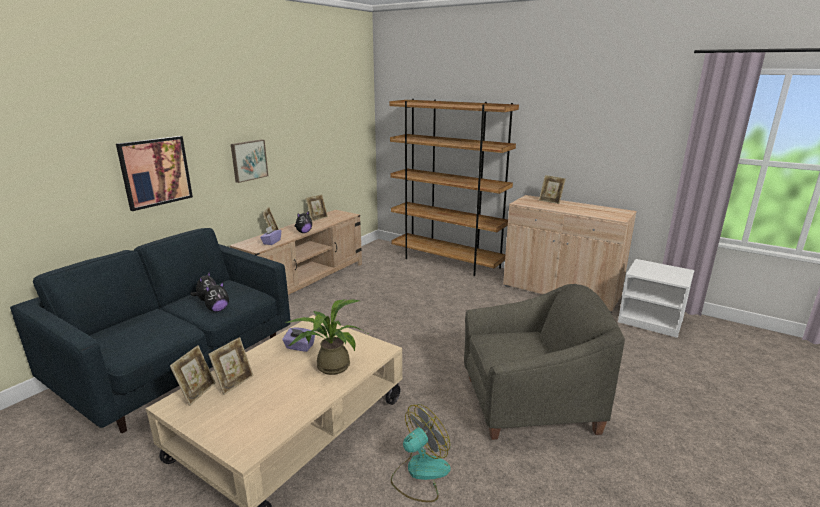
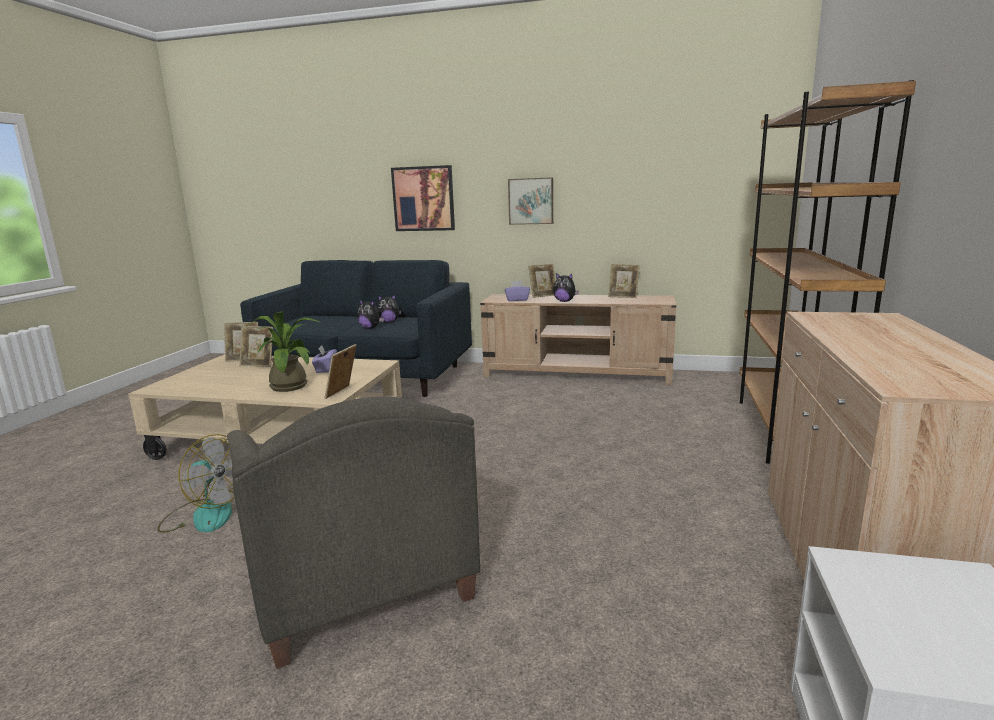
camera: 70 degrees right, 5 degrees down
picture frame [539,175,566,204] -> picture frame moved to [325,344,356,399]

